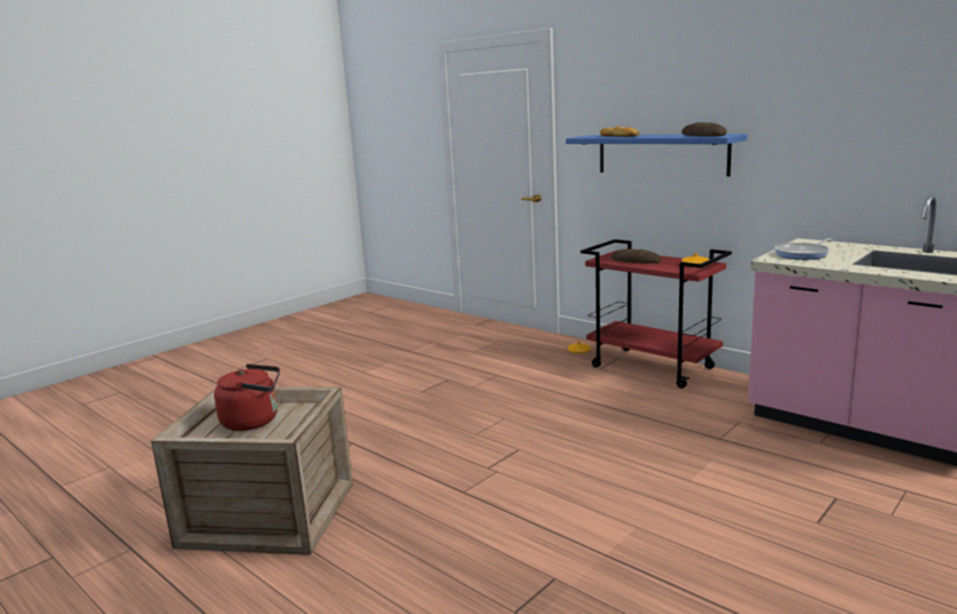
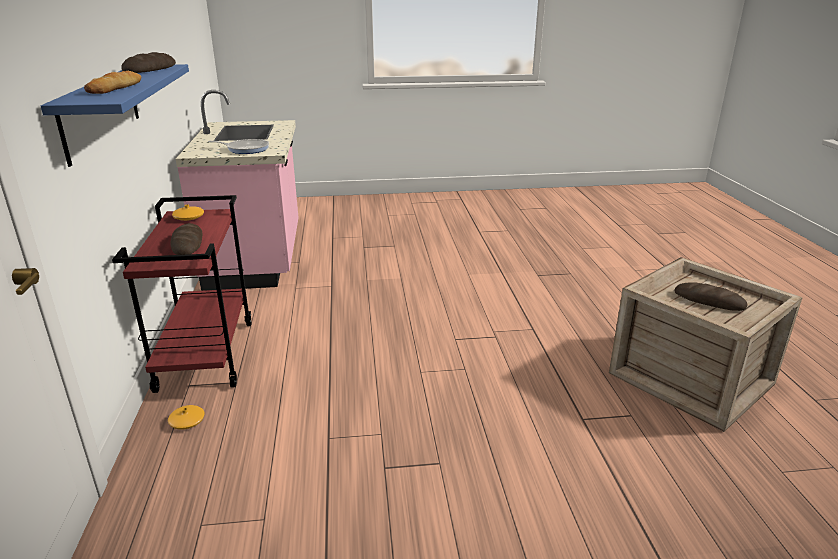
camera: 140 degrees left, 10 degrees up
red kettle [214,364,280,431] -> bread [675,282,748,311]

